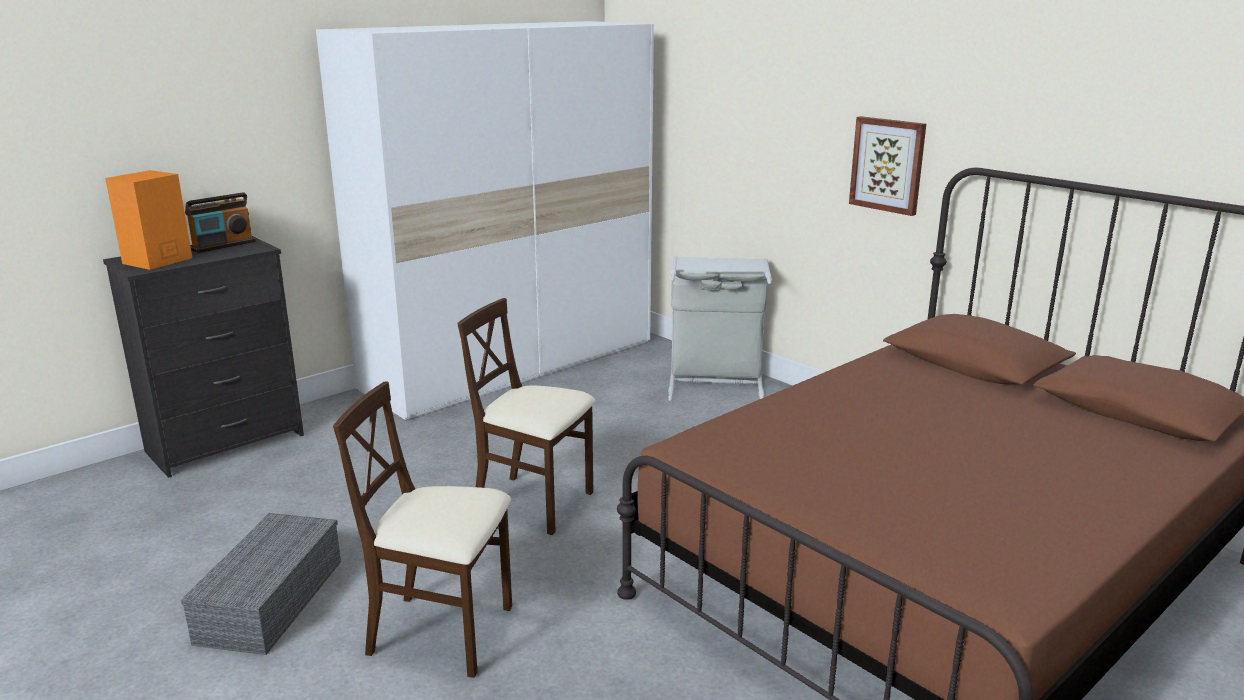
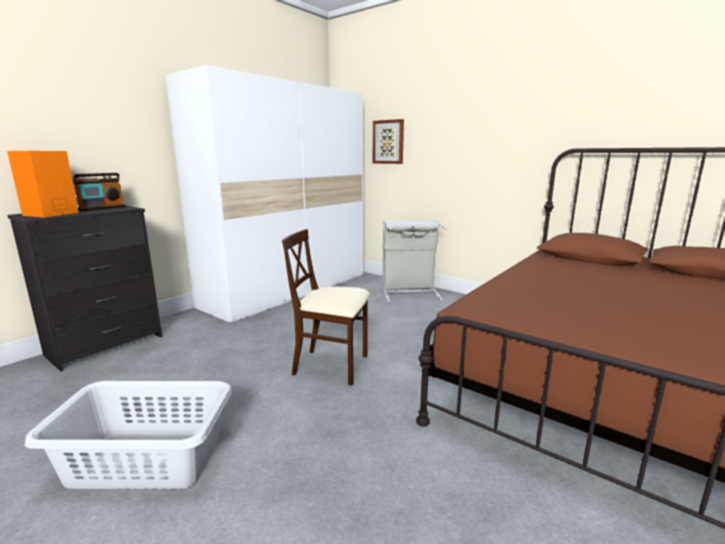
camera: 10 degrees left, 5 degrees down
grey storage box [181,513,341,655] -> grey laundry basket [25,381,232,489]
beige chair [333,382,512,678] -> none
picture [849,116,926,216] -> picture moved to [373,119,404,164]

